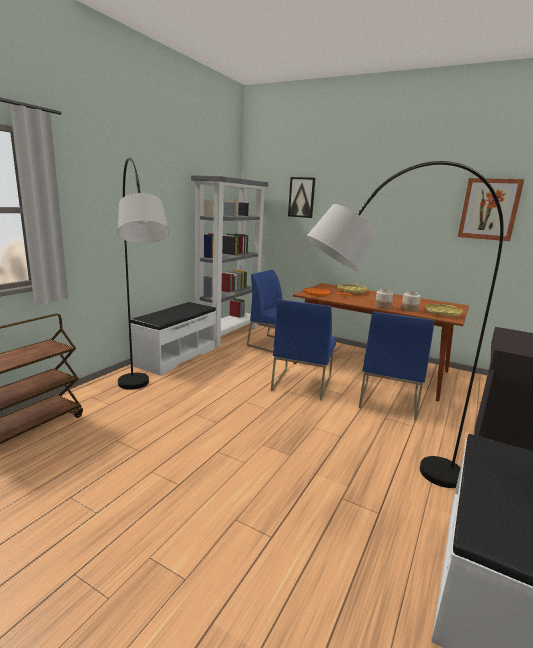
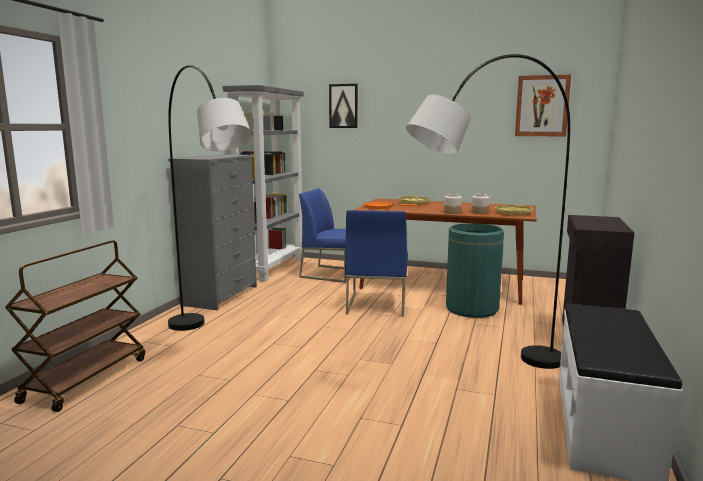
camera: 10 degrees left, 5 degrees down
white bench [130,302,216,375] -> grey dresser [168,154,257,310]
blue chair [359,312,434,420] -> green trash can [446,224,504,318]

